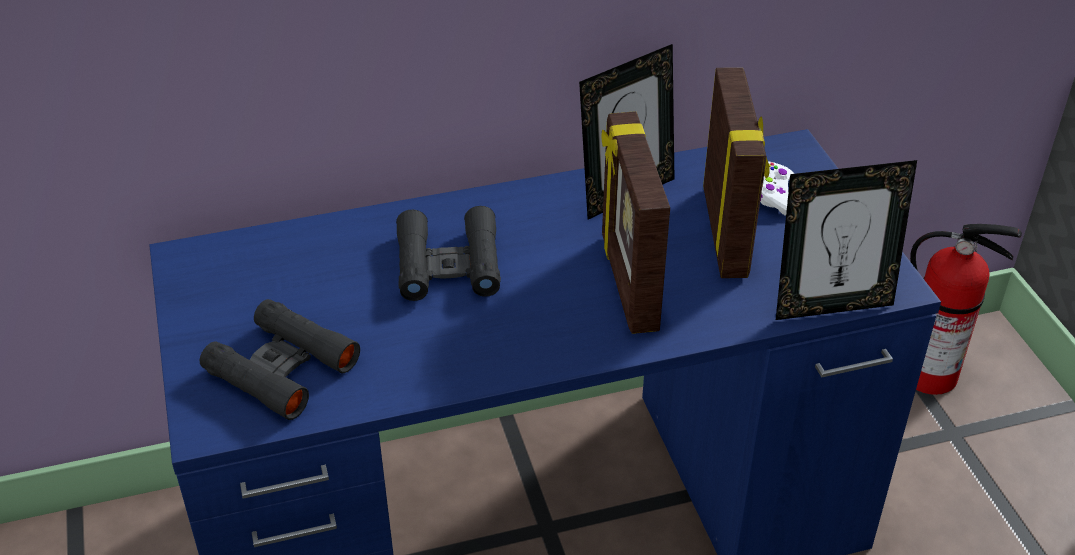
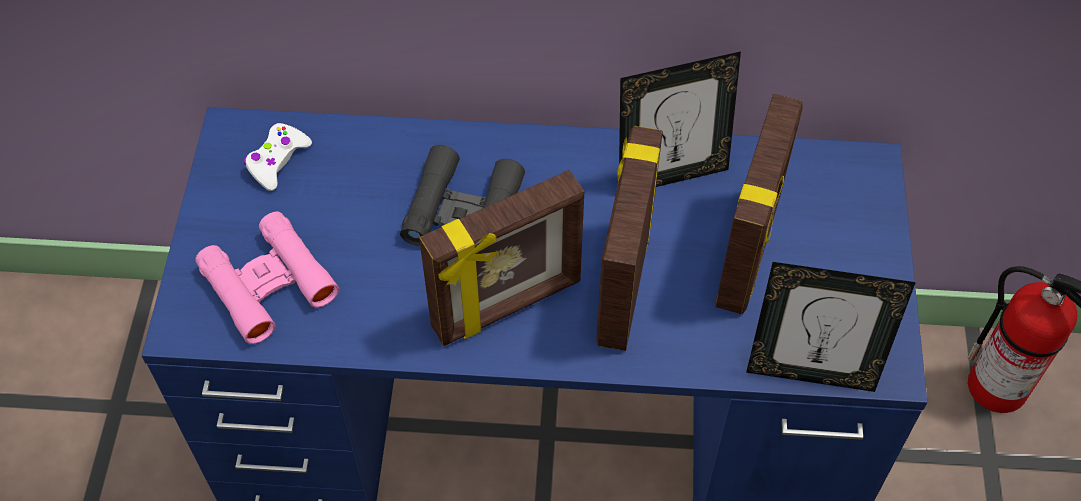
camera: 20 degrees right, 15 degrees up
black binoculars [200,299,360,420] -> pink binoculars [195,211,339,344]
white game controller [760,161,795,216] -> white game controller moved to [244,123,312,191]
none -> picture frame [419,170,584,346]

